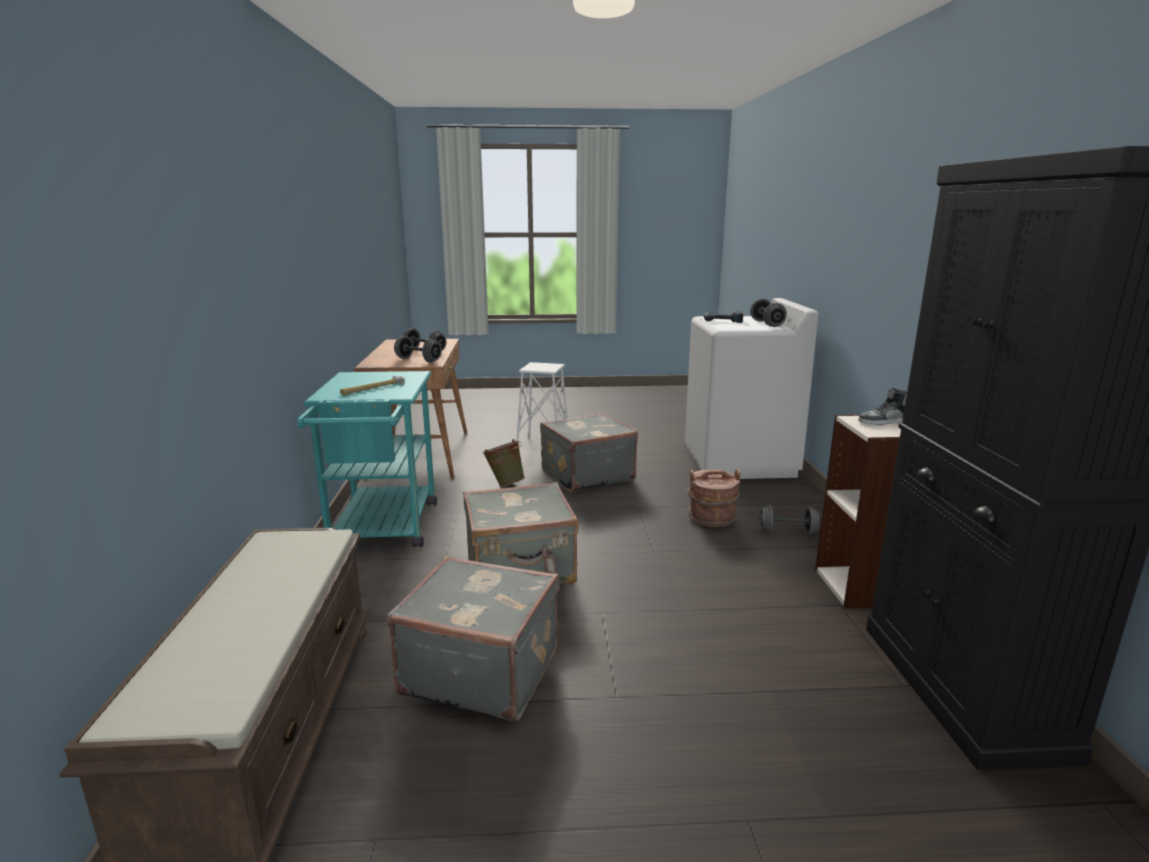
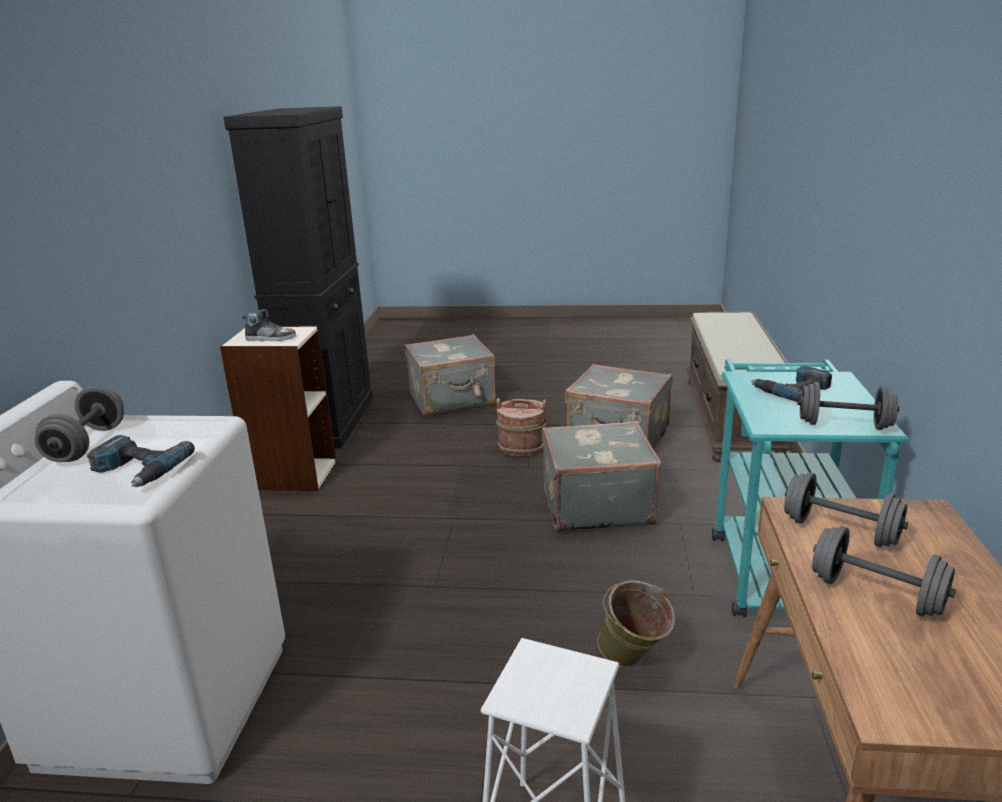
camera: 170 degrees left, 5 degrees up
hammer [340,376,405,396] -> power drill [751,366,832,402]
grey suitcase [540,413,638,493] -> grey suitcase moved to [404,334,496,415]
brown bucket [687,469,740,527] -> brown bucket moved to [496,398,548,456]
grey dumbbell [759,505,820,535] -> grey dumbbell moved to [797,382,899,430]

